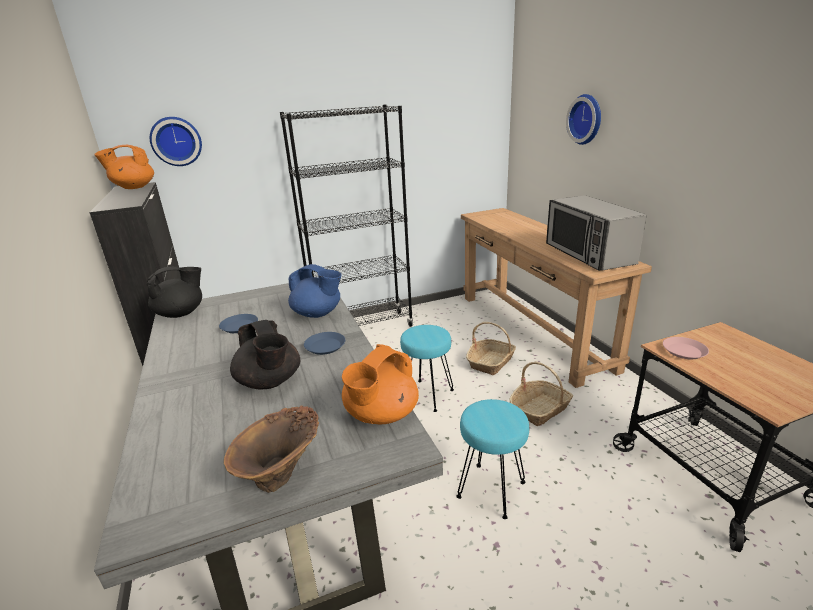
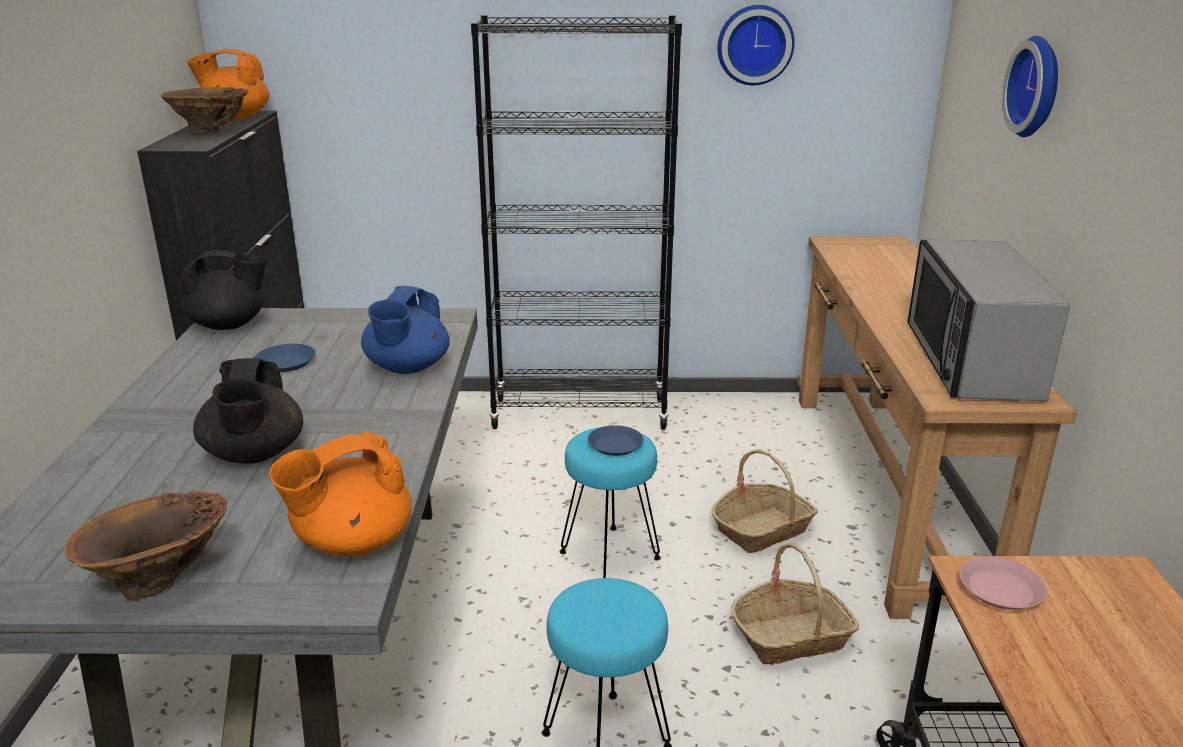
camera: 20 degrees right, 0 degrees up
wall clock [150,117,202,166] -> wall clock moved to [717,5,794,85]
blue teapot [288,264,341,318] -> blue teapot turned 60 degrees clockwise [361,286,450,374]
blue plate [304,332,345,355] -> blue plate moved to [588,425,644,456]
none -> brown vase [161,87,248,134]

